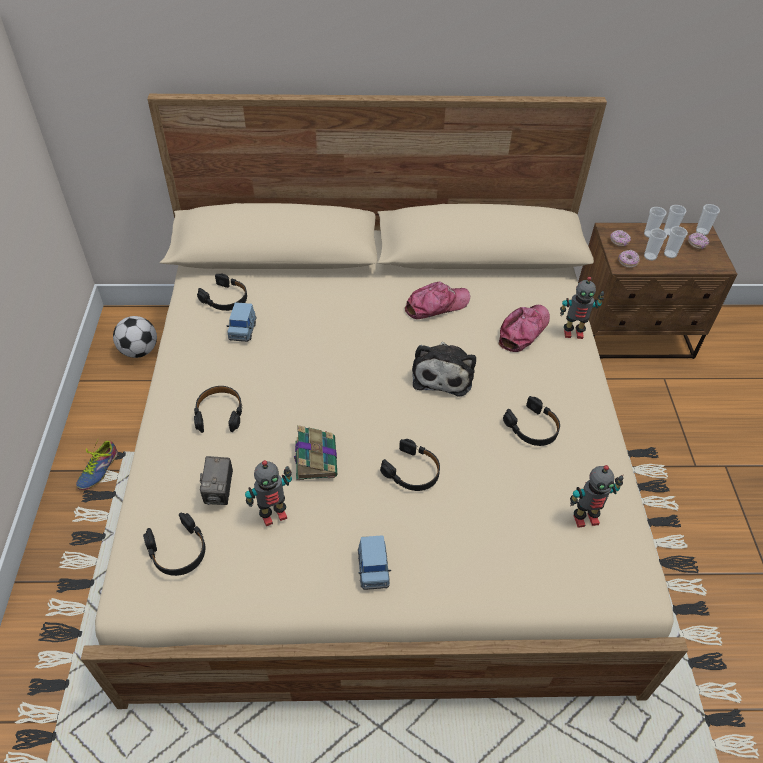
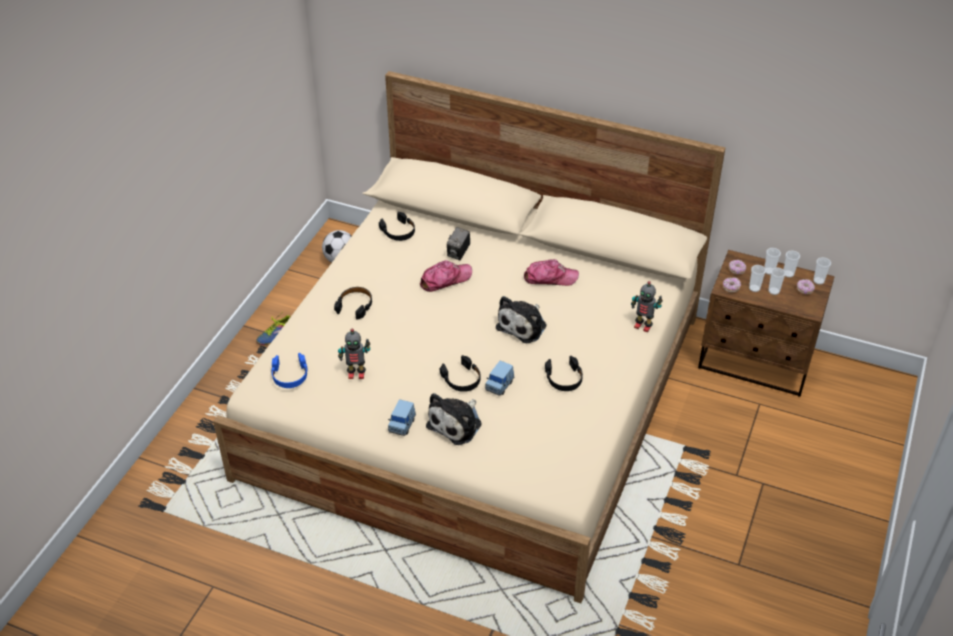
camera: 25 degrees right, 5 degrees down
black headphones [143,512,205,576] -> blue headphones [271,353,308,388]
camera [200,456,233,505] -> camera moved to [447,227,470,260]
blue toy car [226,302,256,342] -> blue toy car moved to [485,360,514,396]
book [294,425,337,480] -> none
cap [499,305,550,352] -> cap moved to [420,260,472,292]
toy robot [570,465,623,528] -> none
none -> plush toy [426,393,482,445]

